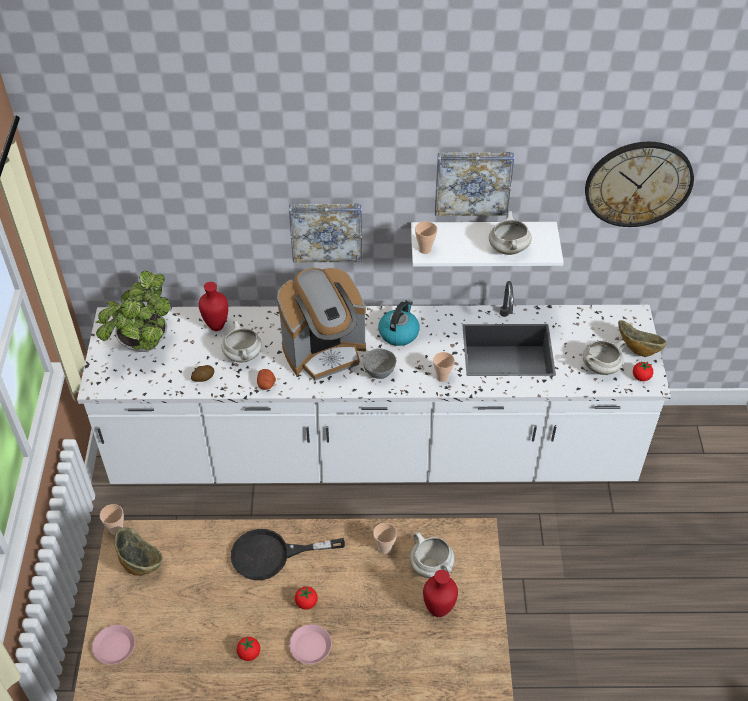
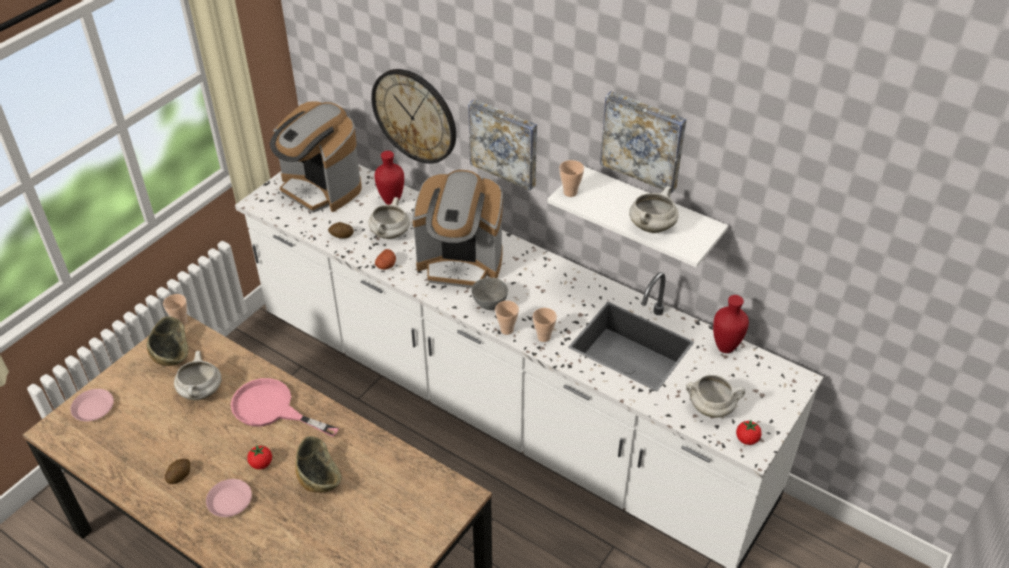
camera: 35 degrees right, 5 degrees down
potted plant [95,271,170,352] -> coffee machine [270,101,362,213]
black frying pan [231,529,345,580] -> pink frying pan [231,378,339,437]
tomato [237,637,260,661] -> potato [165,459,190,484]
cup [373,523,397,554] -> cup moved to [495,301,519,335]
kettle [378,300,420,346] -> none
white cooking pot [410,532,455,578] -> white cooking pot moved to [174,351,222,400]
red vase [423,570,458,617] -> red vase moved to [713,295,749,353]
wall clock [585,142,694,227] -> wall clock moved to [371,69,456,164]
bowl [618,320,667,357] -> bowl moved to [295,436,342,493]

